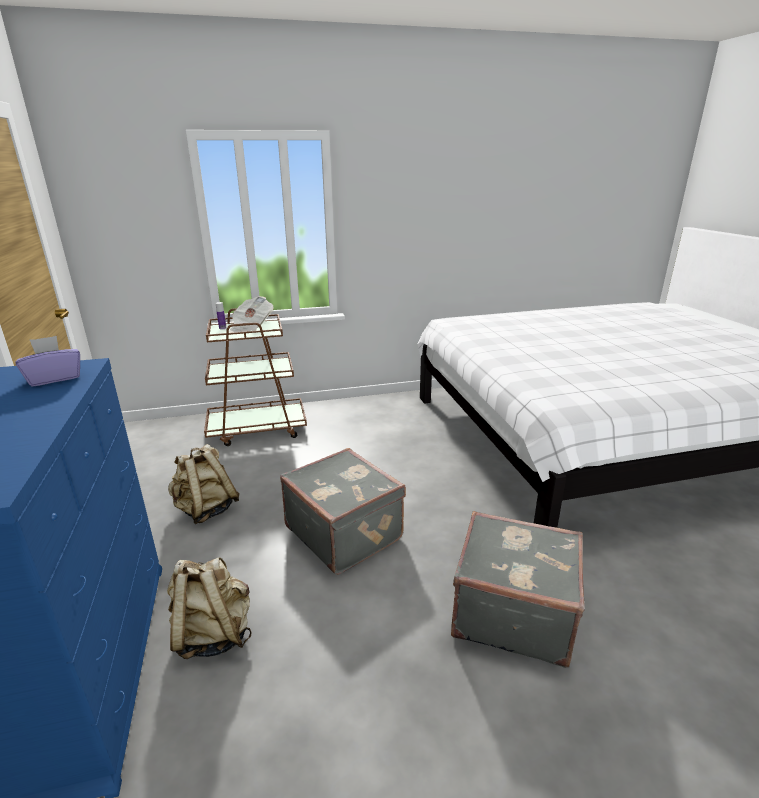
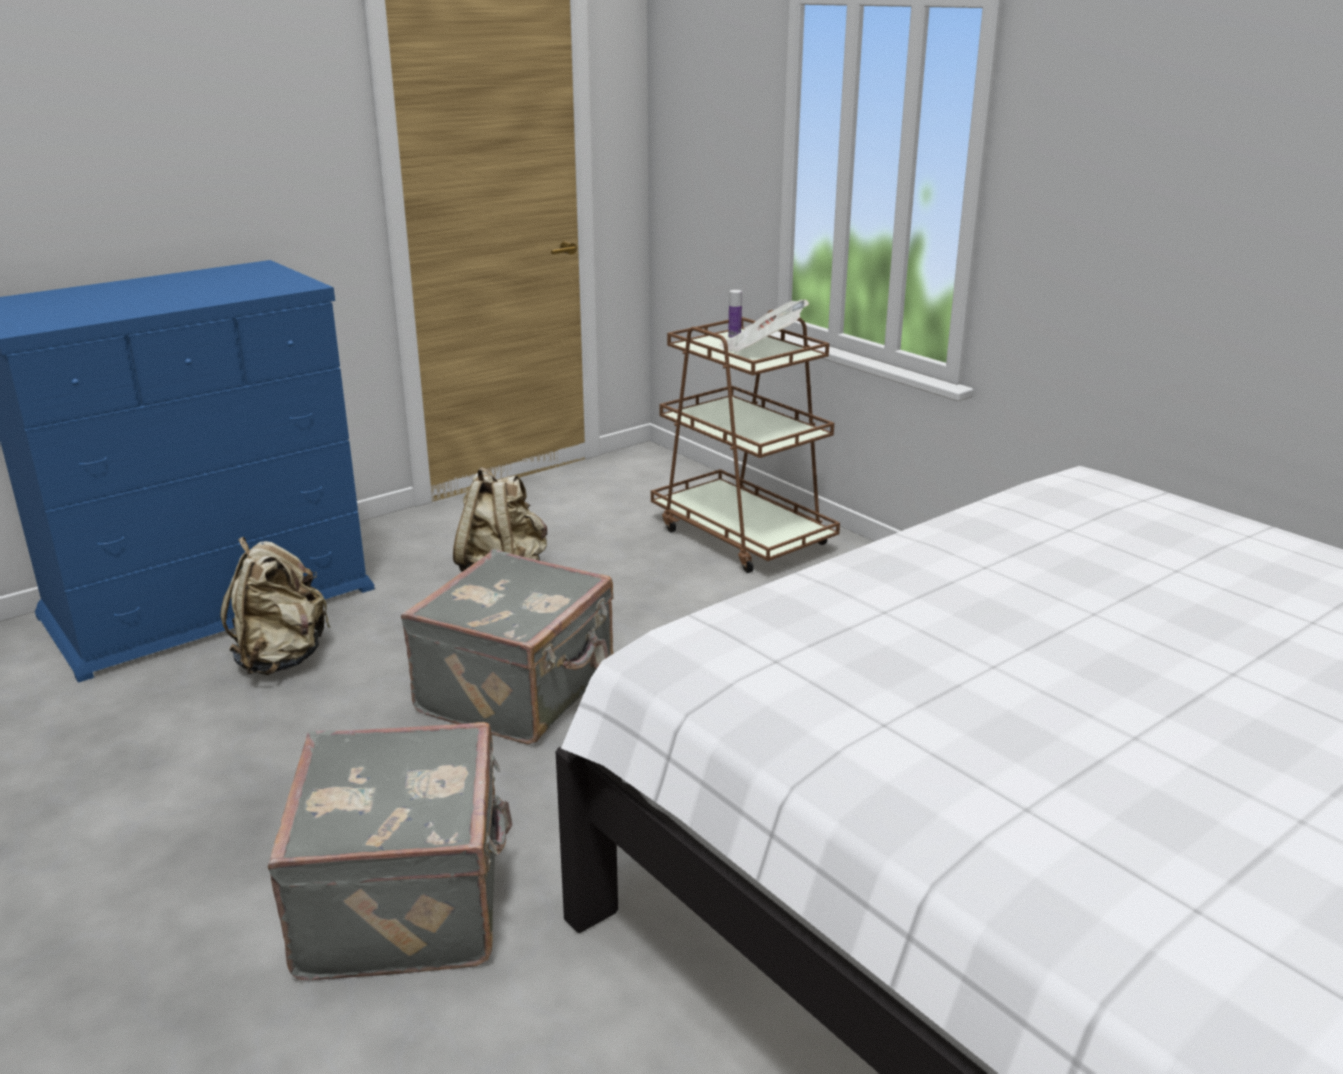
camera: 65 degrees right, 0 degrees up
purple tissue box [15,336,80,387] -> none

